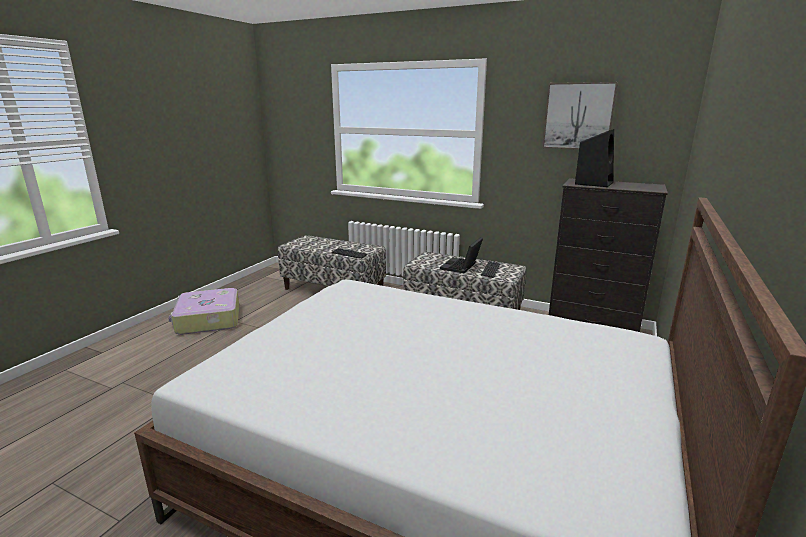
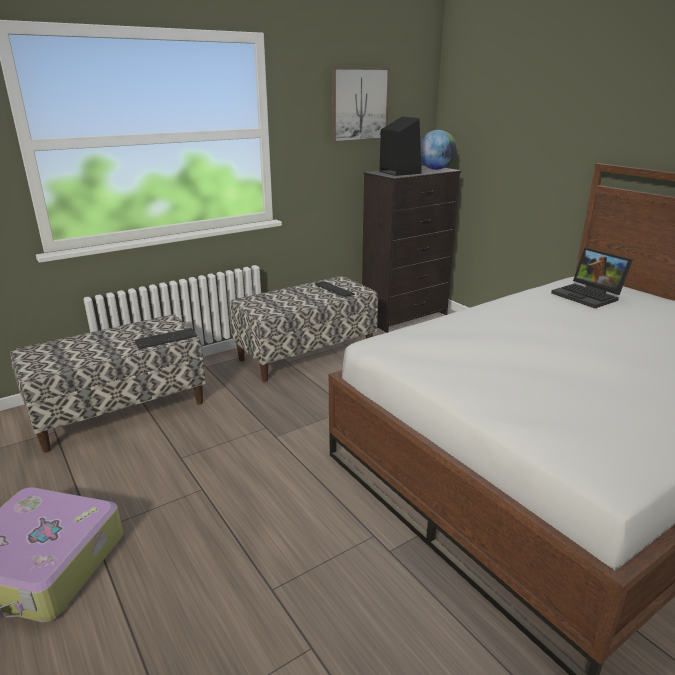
camera: 60 degrees left, 5 degrees up
laptop [440,237,483,273] -> laptop moved to [551,248,633,308]
none -> globe [420,130,456,170]

